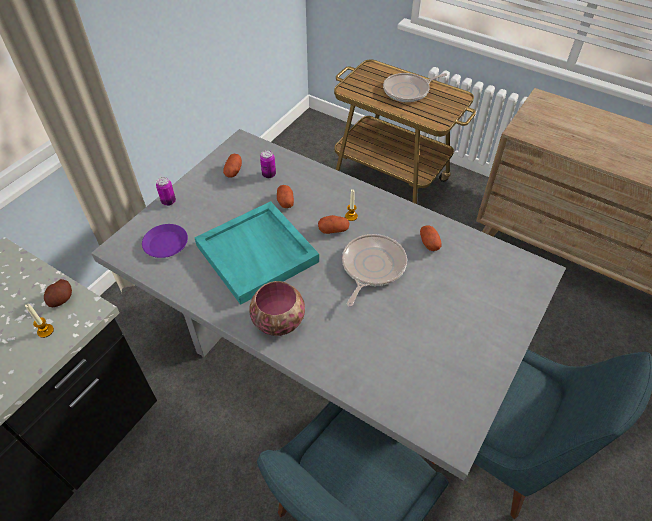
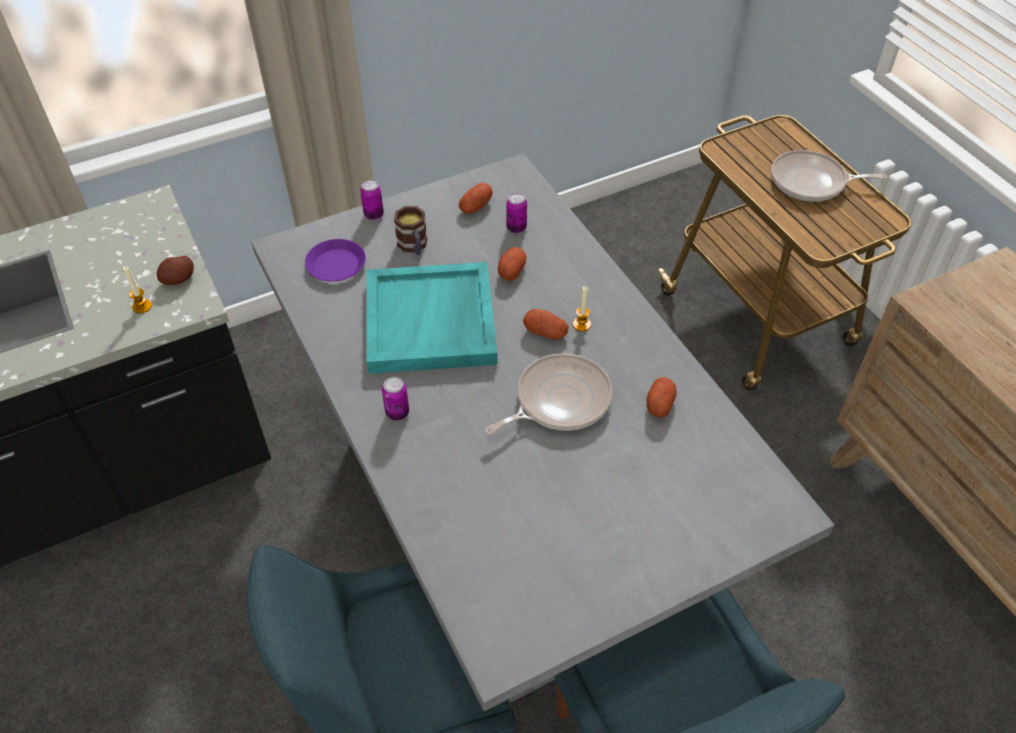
camera: 30 degrees right, 0 degrees up
bowl [250,281,305,336] -> can [382,377,409,420]
none -> mug [394,206,427,255]

